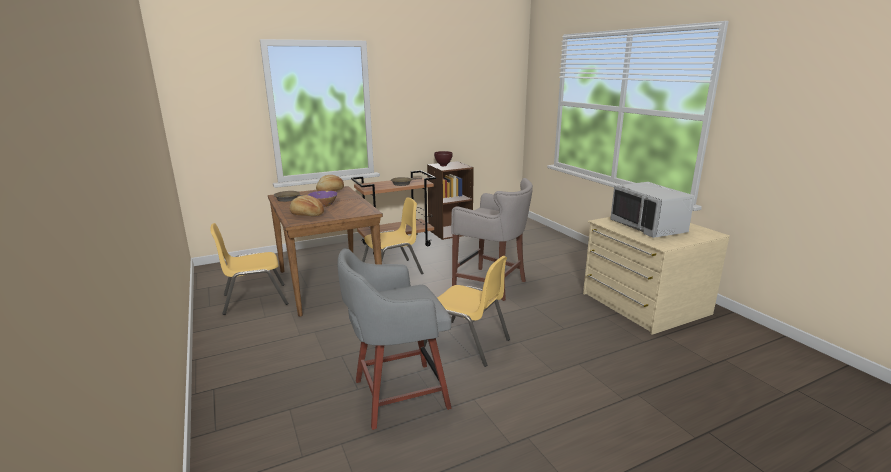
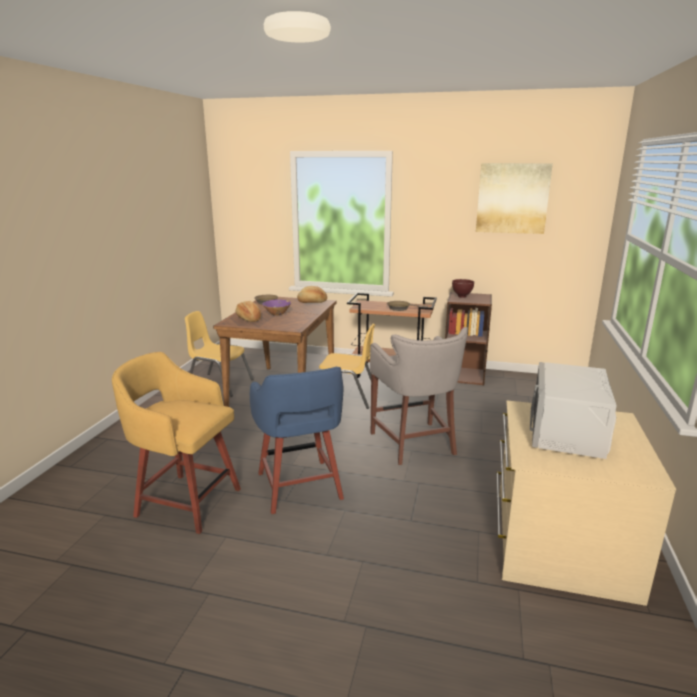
camera: 40 degrees right, 0 degrees up
grey stool [337,248,452,430] -> yellow stool [112,352,241,534]
yellow chair [424,256,510,367] -> blue stool [250,367,344,514]
none -> picture [476,163,553,234]

